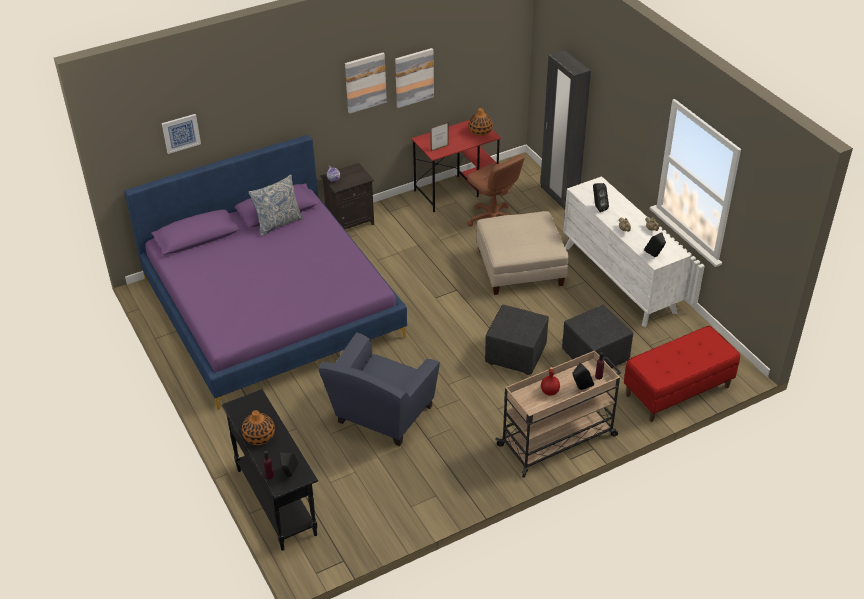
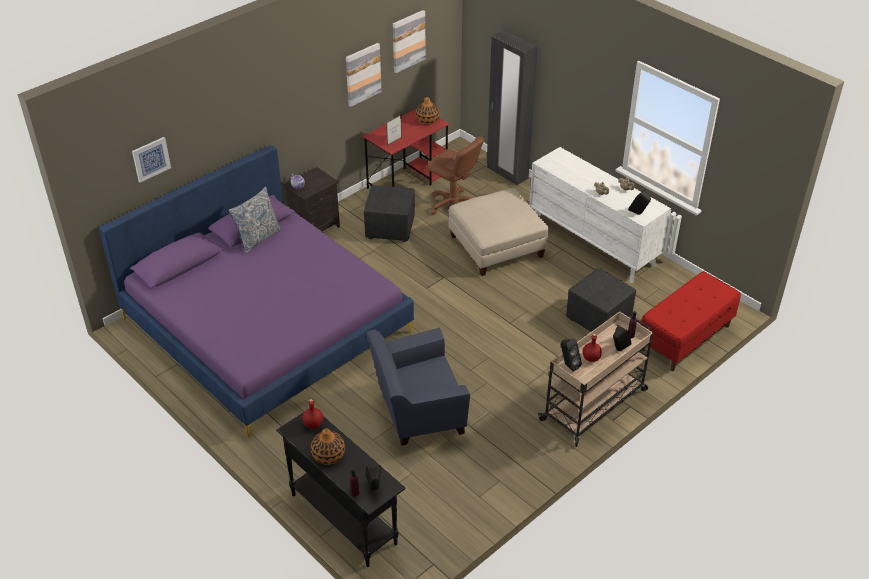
camera: 15 degrees left, 0 degrees up
blue armchair [318,332,440,446] -> blue armchair turned 60 degrees clockwise [366,327,470,446]
picture [345,53,387,114] -> picture moved to [393,10,426,73]
black ottoman [485,305,549,375] -> black ottoman moved to [364,185,415,242]
black speaker [593,183,609,212] -> black speaker moved to [561,339,582,372]
none -> red bottle [302,399,323,429]

